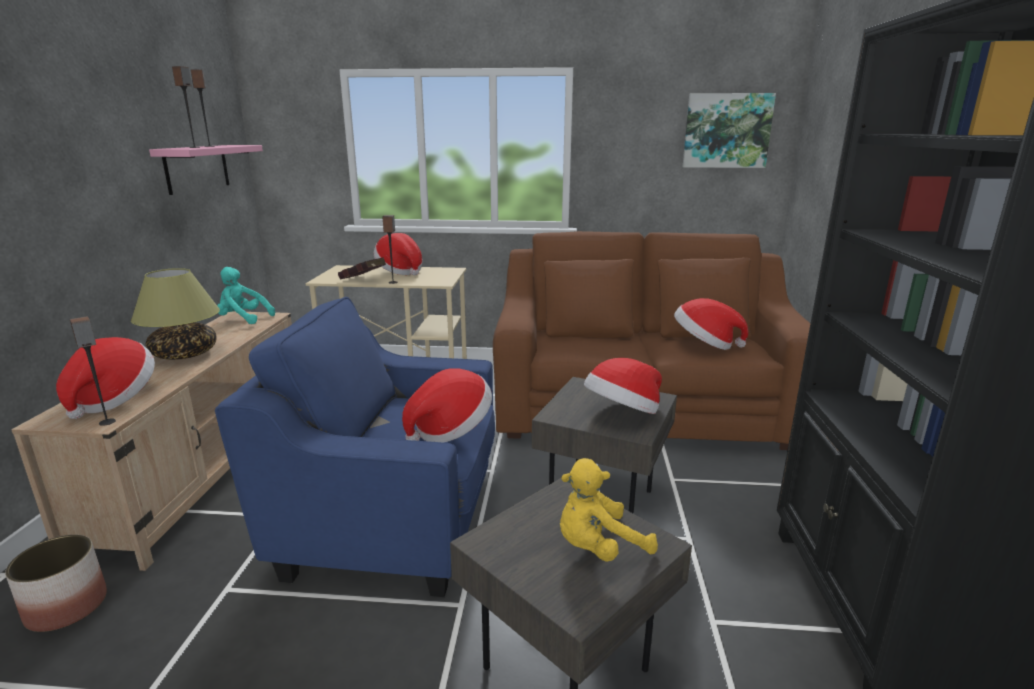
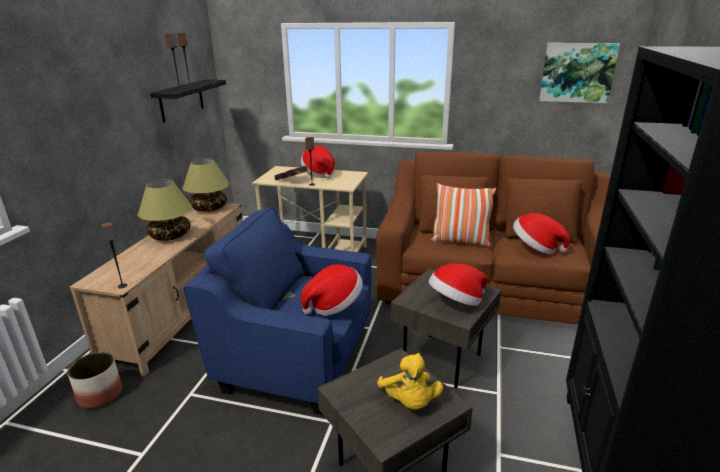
camera: 10 degrees right, 5 degrees up
hat [56,337,155,419] -> none
pink shelf [149,145,263,195] -> black shelf [150,80,226,122]
turquoise plush toy [217,267,275,324] -> table lamp [182,158,229,212]
yellow plush toy [560,458,658,562] -> yellow plush toy turned 90 degrees counterclockwise [377,353,443,410]
none -> pillow [430,183,496,247]

